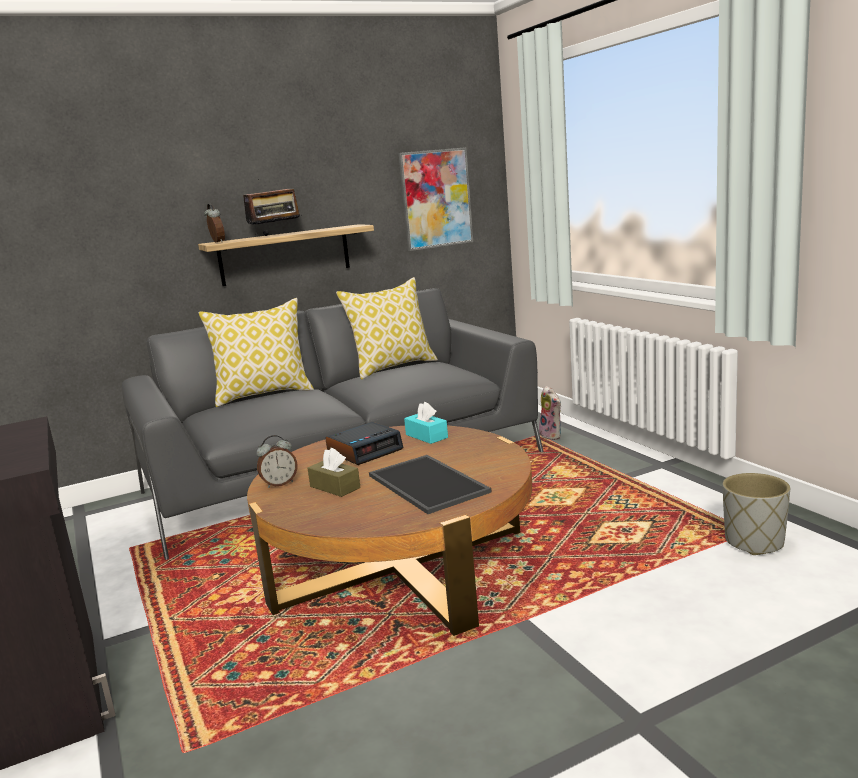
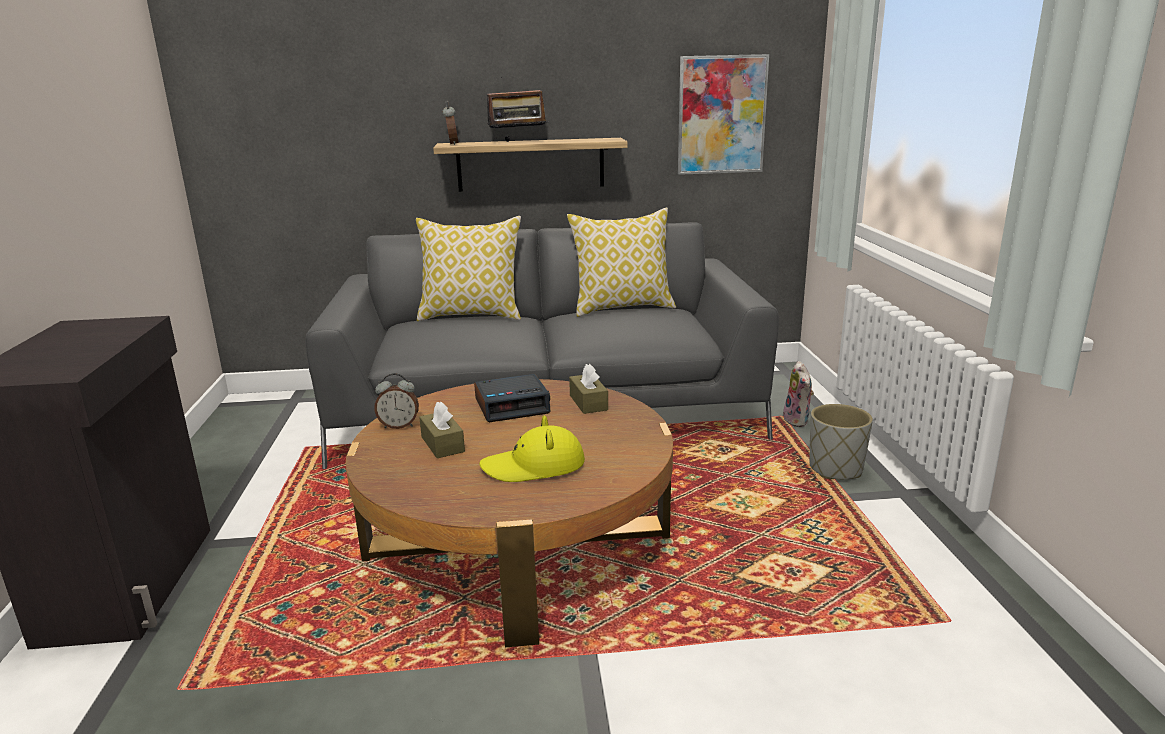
camera: 20 degrees right, 5 degrees up
tray [369,455,492,514] -> yellow hat [479,415,585,482]
turquoise tissue box [404,402,448,444] -> brown tissue box [569,364,608,414]
grey planter [723,473,790,555] -> grey planter moved to [809,404,873,479]

